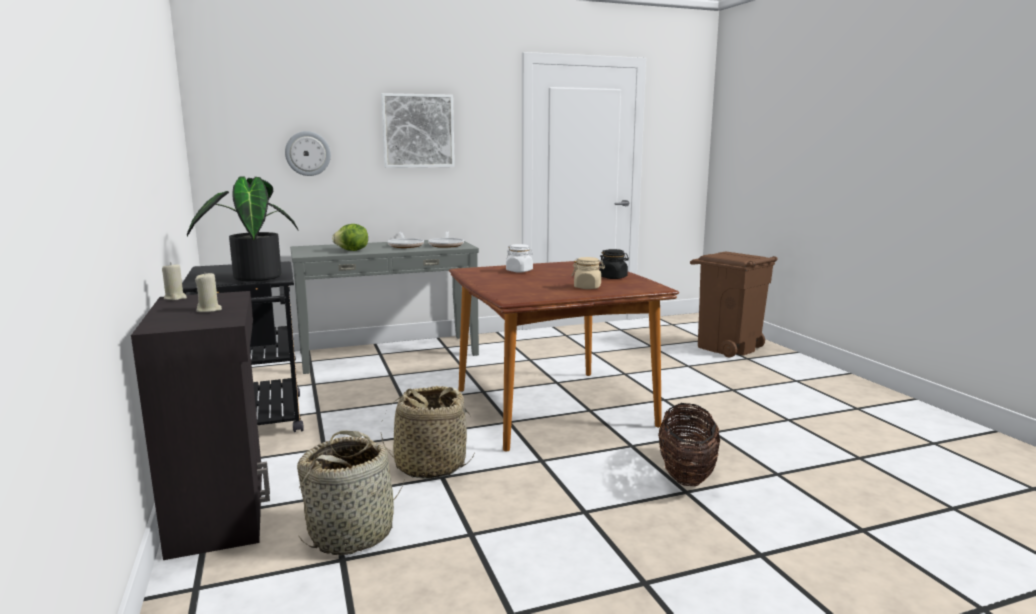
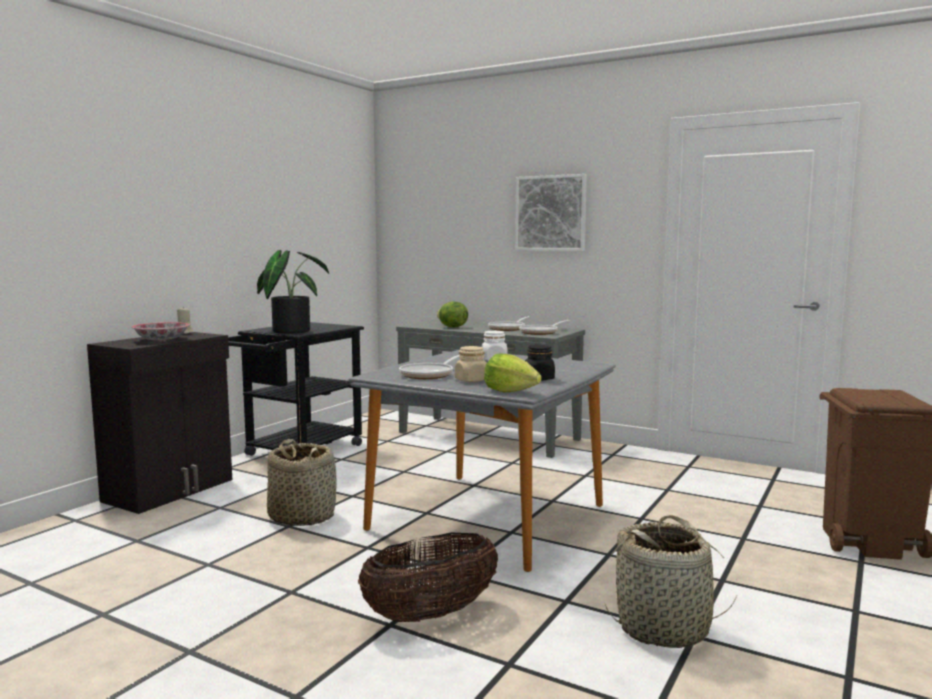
camera: 50 degrees right, 5 degrees down
beige candle [195,272,222,312] -> bowl [131,322,190,341]
wall clock [285,131,331,176] -> none
basket [297,430,405,555] -> basket moved to [605,515,737,648]
brown dining table [449,261,679,452] -> grey dining table [348,350,616,572]
none -> frying pan [399,355,459,379]
none -> lettuce [484,353,541,393]

